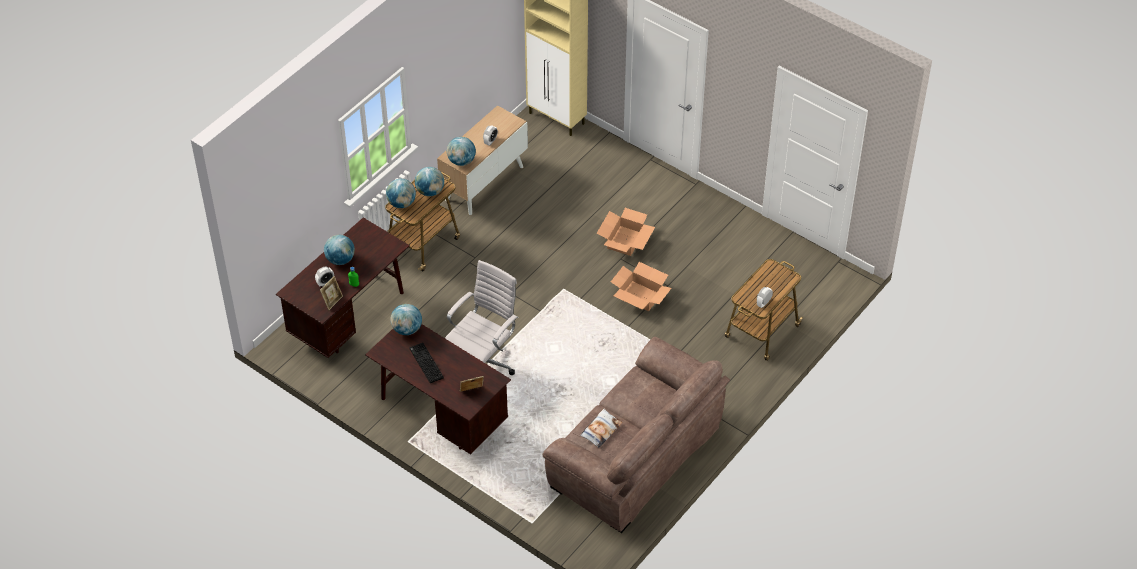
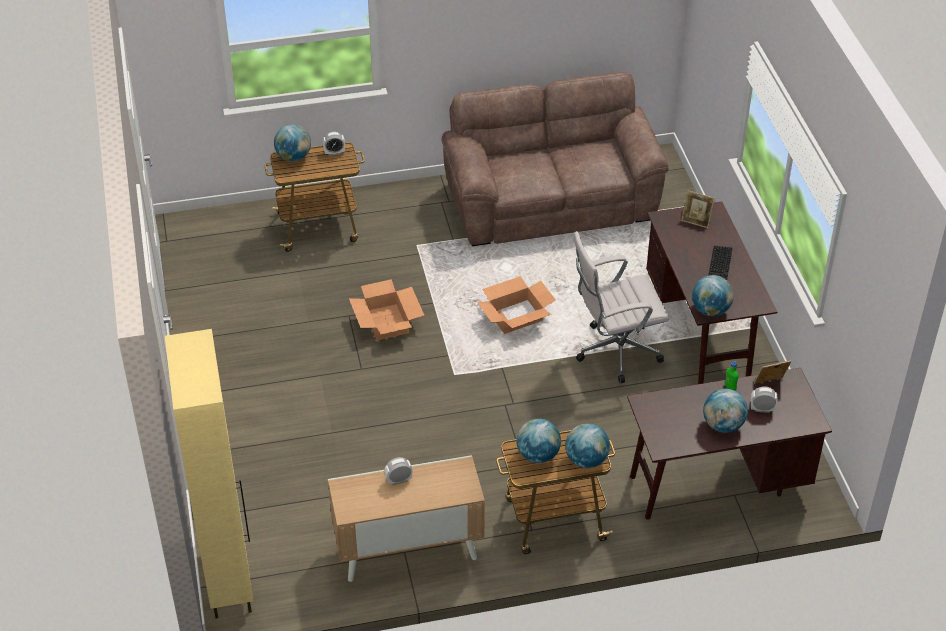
camera: 140 degrees left, 5 degrees down
globe [447,137,476,166] -> globe moved to [274,124,311,161]
pillow [580,409,622,448] -> none
cardboard box [597,208,655,256] -> cardboard box moved to [477,276,556,334]

